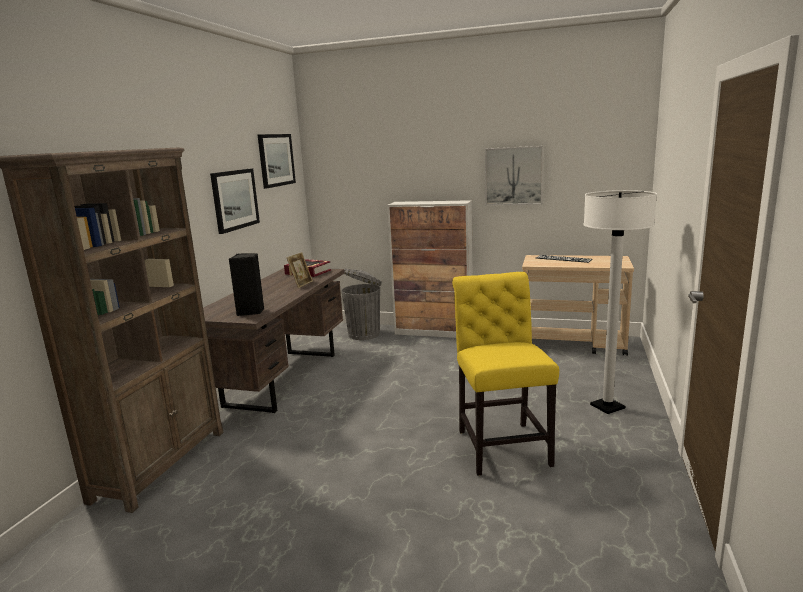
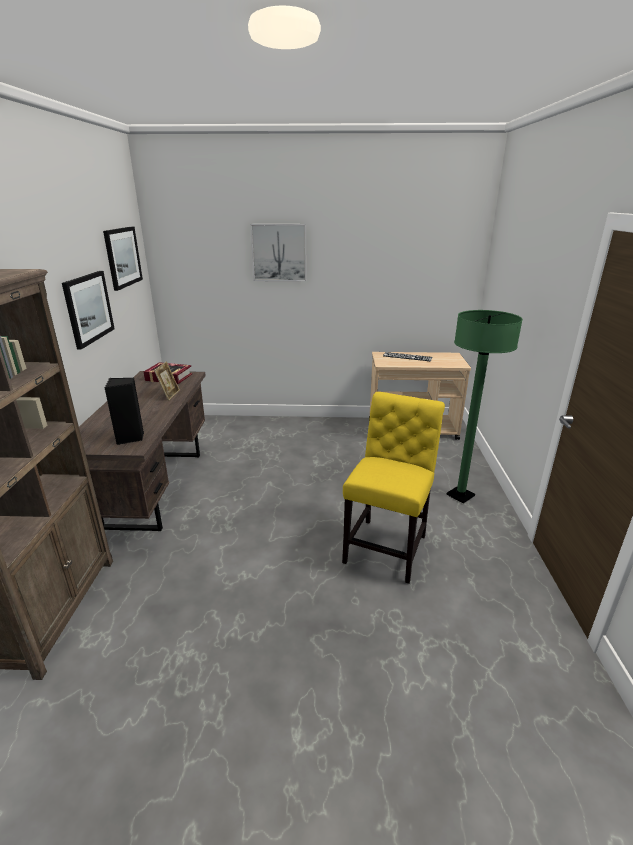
camera: 15 degrees left, 10 degrees up
grey trash can [341,269,382,340] -> none
cabinet [387,200,473,338] -> none
yellow chair [452,272,559,476] -> yellow chair turned 45 degrees clockwise [342,392,445,584]
picture [485,146,543,205] -> picture moved to [250,224,306,281]
white floor lamp [583,190,657,414] -> green floor lamp [446,310,523,503]

